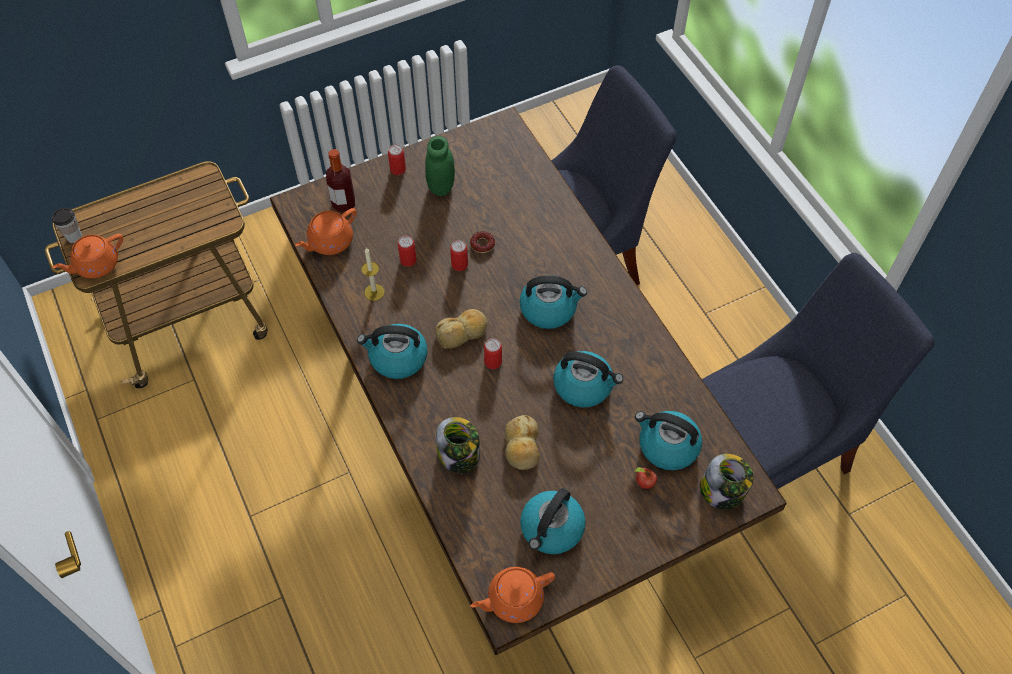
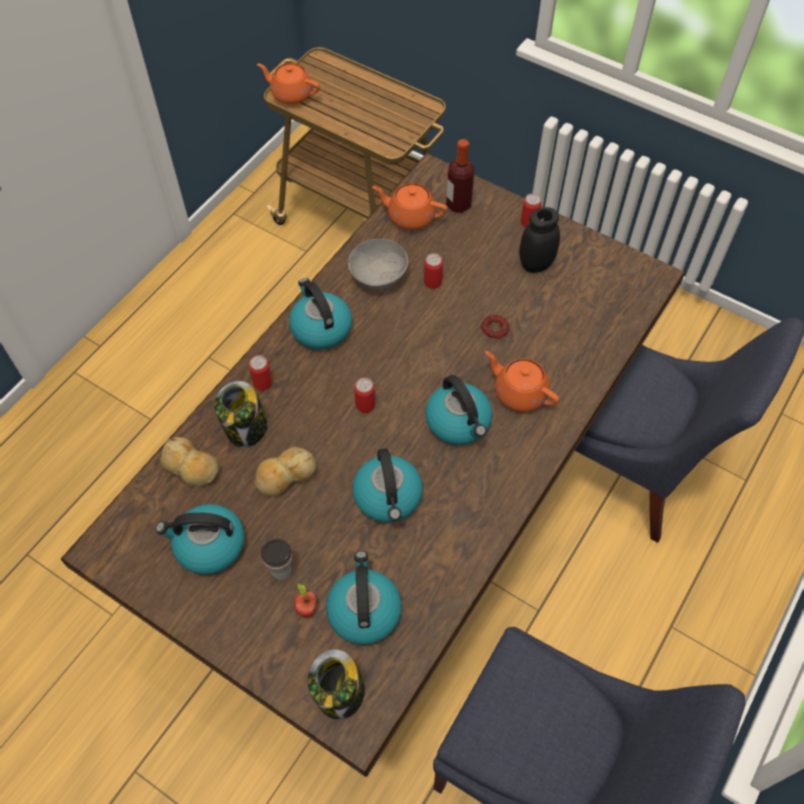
camera: 60 degrees right, 0 degrees up
cup [52,208,82,243] -> cup moved to [261,539,292,580]
candle [361,248,385,301] -> grey bowl [348,239,408,290]
green jar [425,136,455,196] -> black jar [519,207,560,273]
bread [435,309,488,349] -> bread moved to [160,437,219,487]
can [450,240,468,271] -> can moved to [249,355,273,391]
orange teapot [471,567,555,623] -> orange teapot moved to [485,351,560,412]

